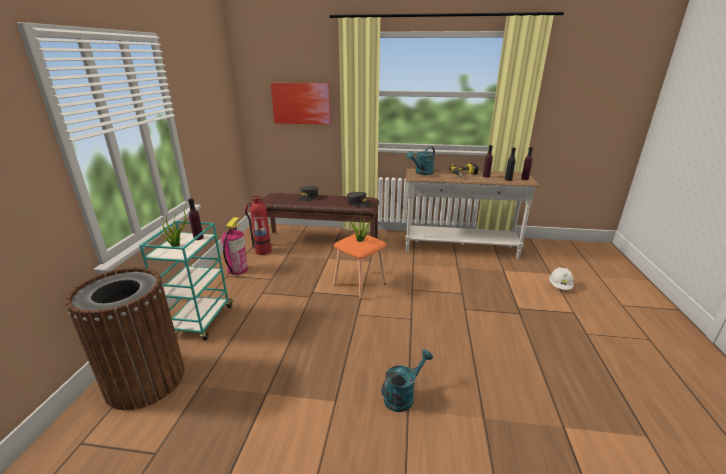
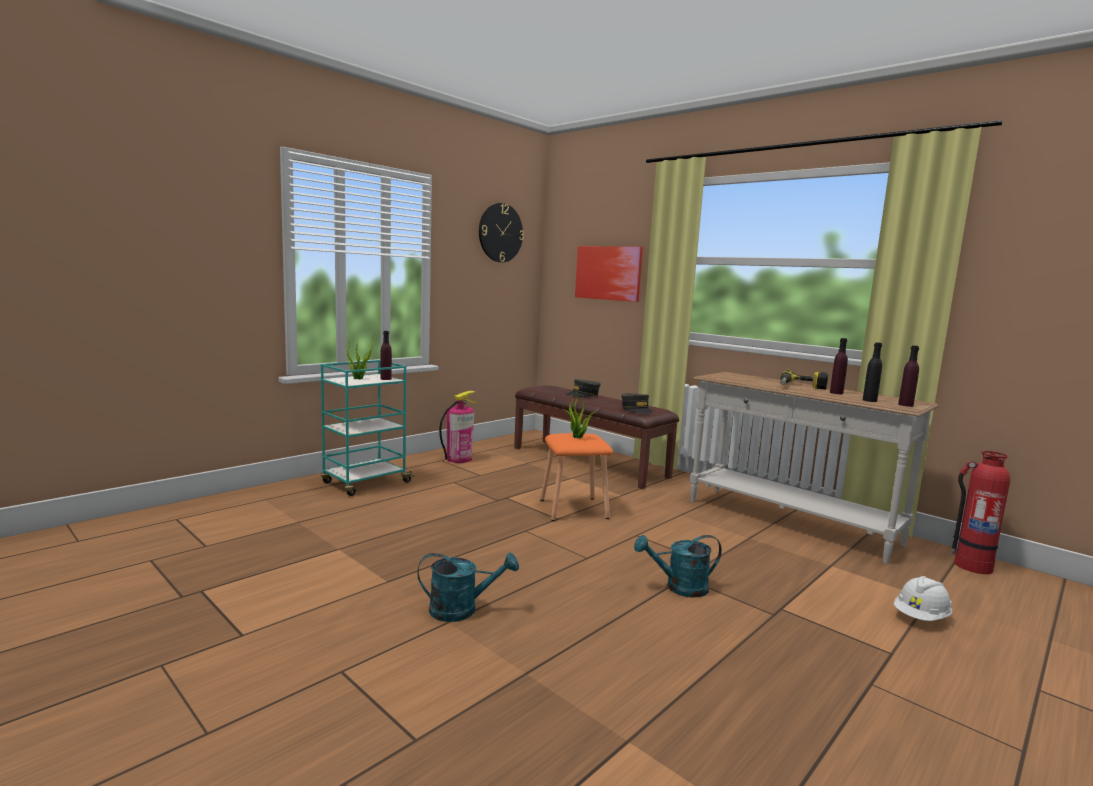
camera: 35 degrees right, 15 degrees down
brown trash can [65,267,185,410] -> none
fire extinguisher [245,196,272,255] -> fire extinguisher moved to [951,451,1010,574]
turquoise watering can [407,146,435,175] -> turquoise watering can moved to [634,535,722,597]
none -> wall clock [479,203,524,262]

